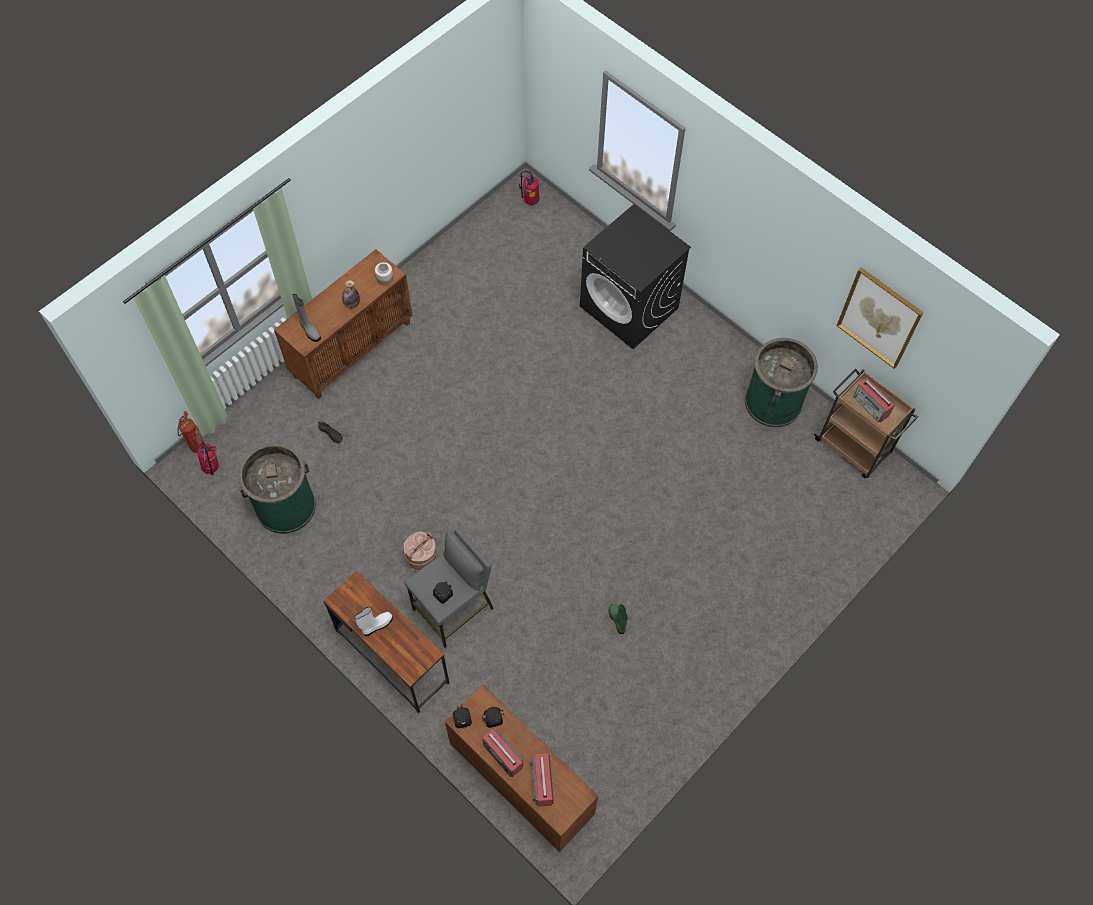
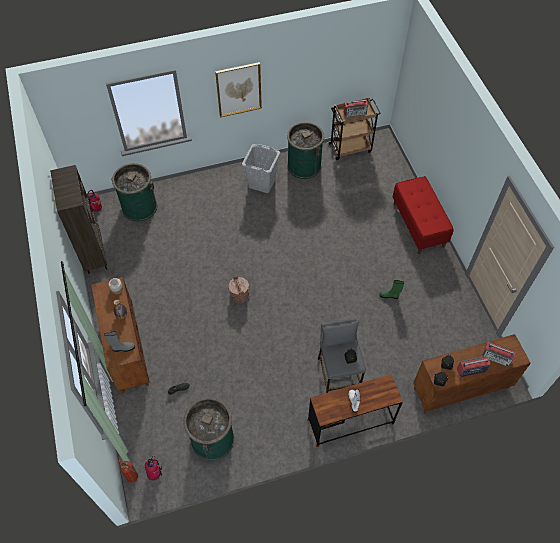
camera: 60 degrees left, 5 degrees down
brown bucket [403,532,438,572] -> brown bucket moved to [228,275,250,303]
black washing machine [580,204,691,349] -> none
picture [837,267,924,369] -> picture moved to [215,62,262,117]
none -> brown bookcase [50,165,107,274]
none -> green trash can [111,163,157,222]
none -> grey laundry basket [242,144,280,193]
none -> red bench [393,176,454,254]

